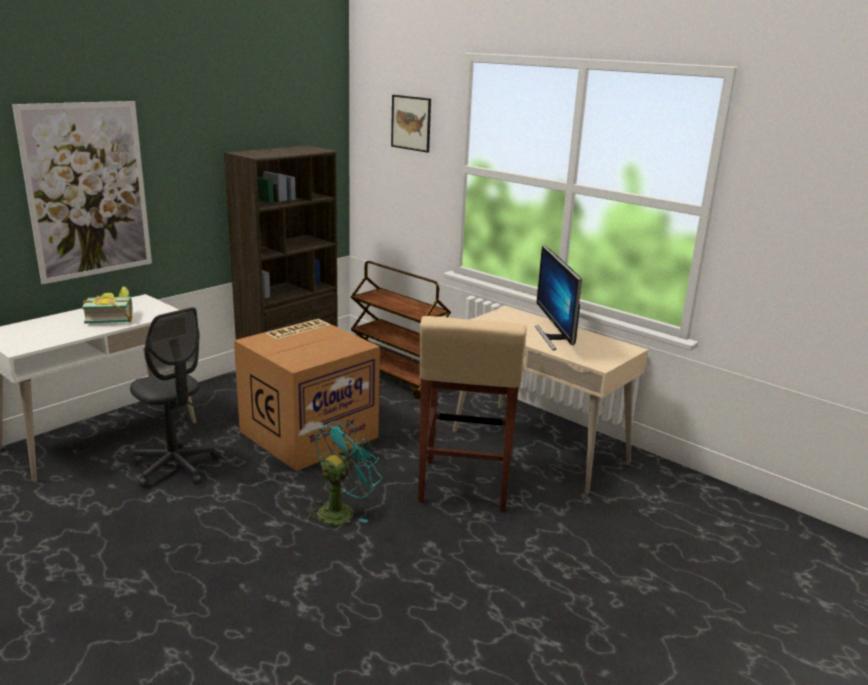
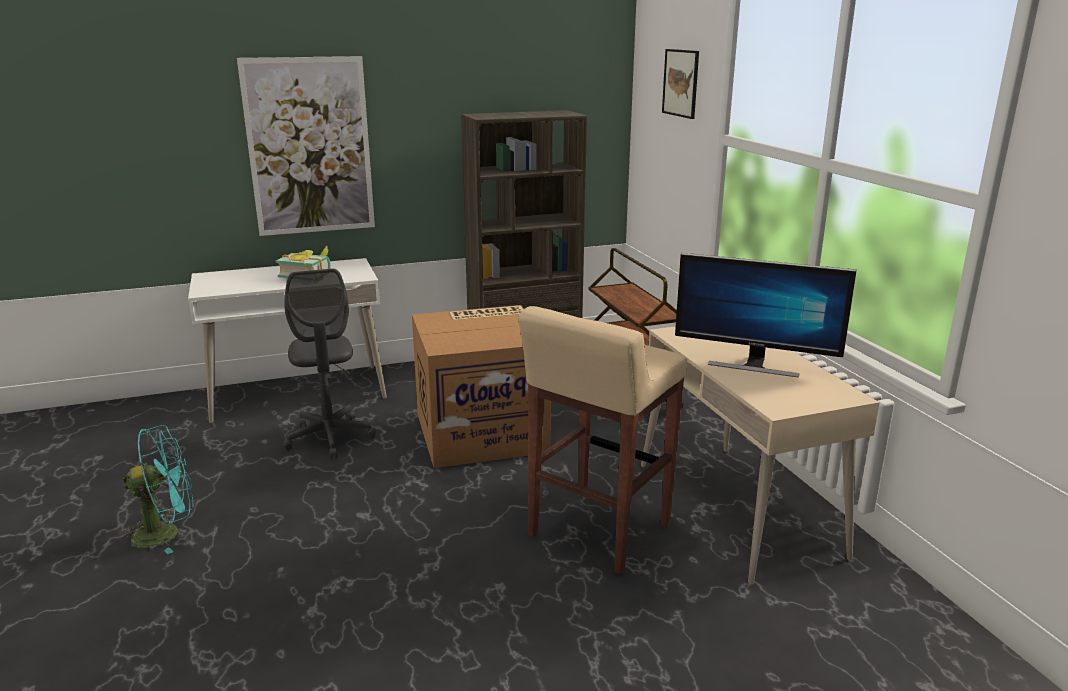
camera: 30 degrees right, 0 degrees up
turquoise fan [305,421,382,525] -> turquoise fan moved to [118,425,194,555]
monitor [535,245,582,350] -> monitor turned 90 degrees counterclockwise [675,253,857,378]

